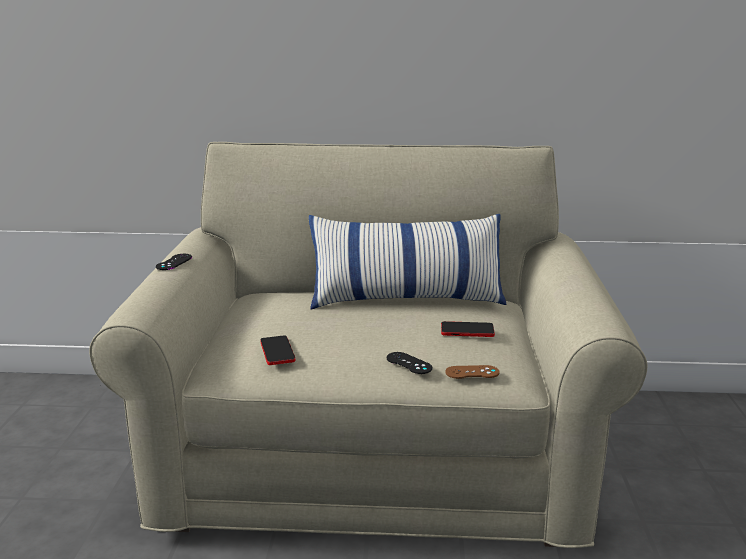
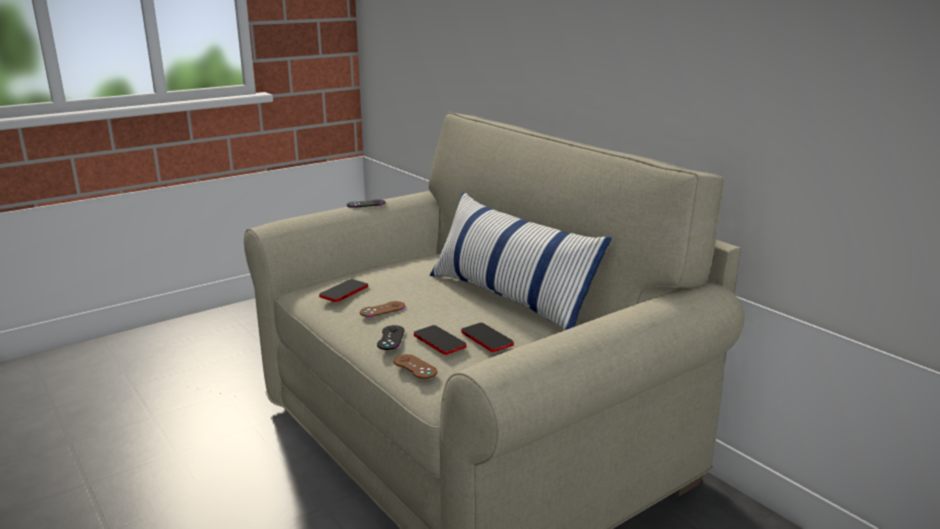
camera: 50 degrees right, 0 degrees up
none -> brown game controller [360,301,405,317]
none -> phone [414,325,467,355]

